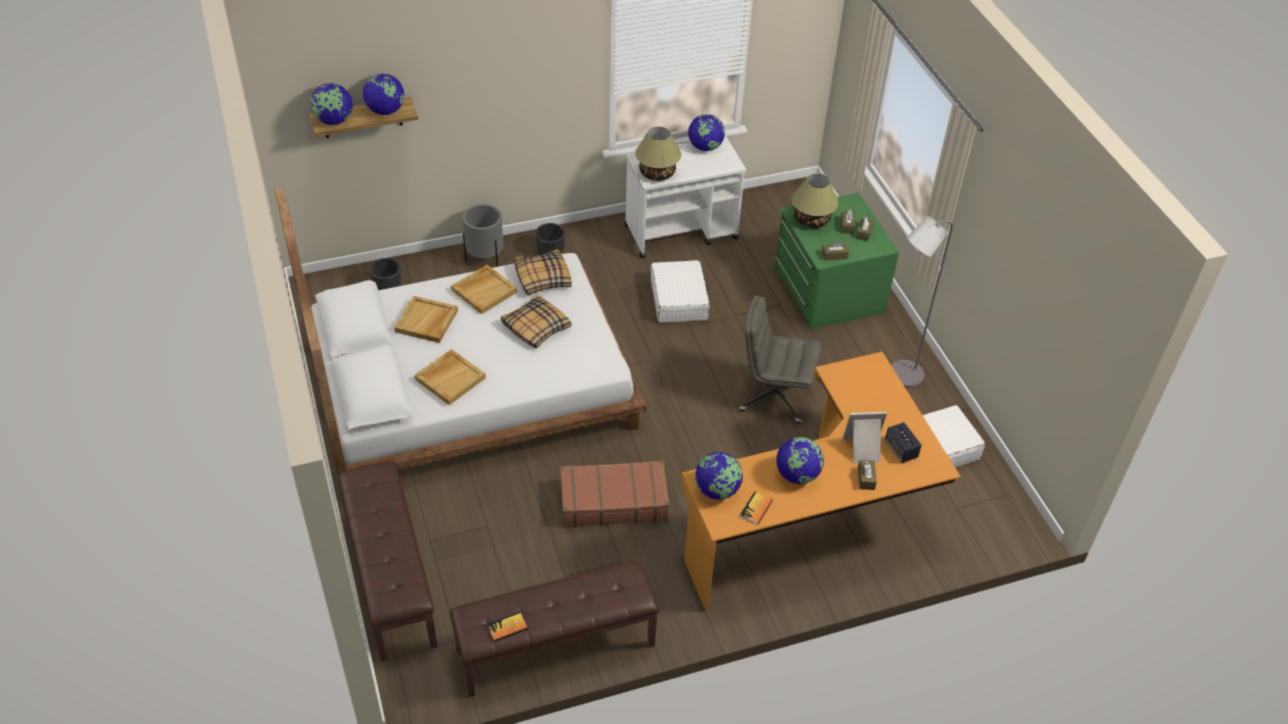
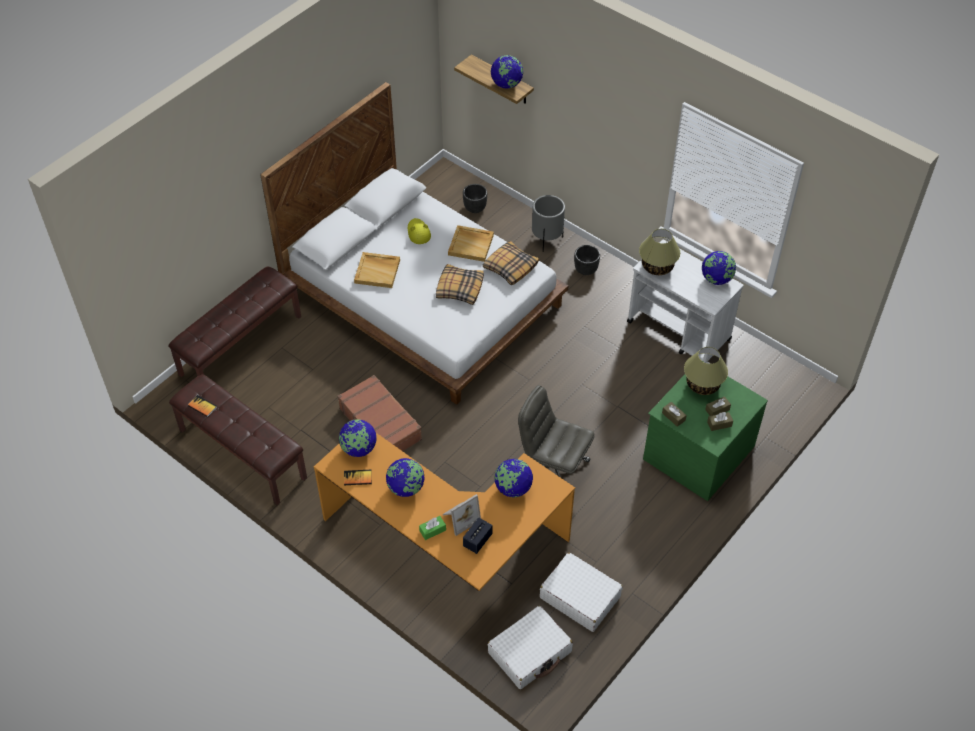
camera: 60 degrees right, 5 degrees up
globe [310,83,353,125] -> globe moved to [494,459,533,497]
beige tray [394,296,458,343] -> yellow hat [408,218,431,244]
white suitcase [651,260,710,323] -> white suitcase moved to [488,606,573,689]
grey office chair [739,295,821,424] -> grey office chair turned 45 degrees counterclockwise [518,385,595,478]
picture frame [843,411,887,463] -> picture frame turned 90 degrees clockwise [443,494,481,536]
brown tissue box [858,460,877,490] -> green tissue box [419,516,446,540]
grey floor lamp [891,216,953,388] -> none

